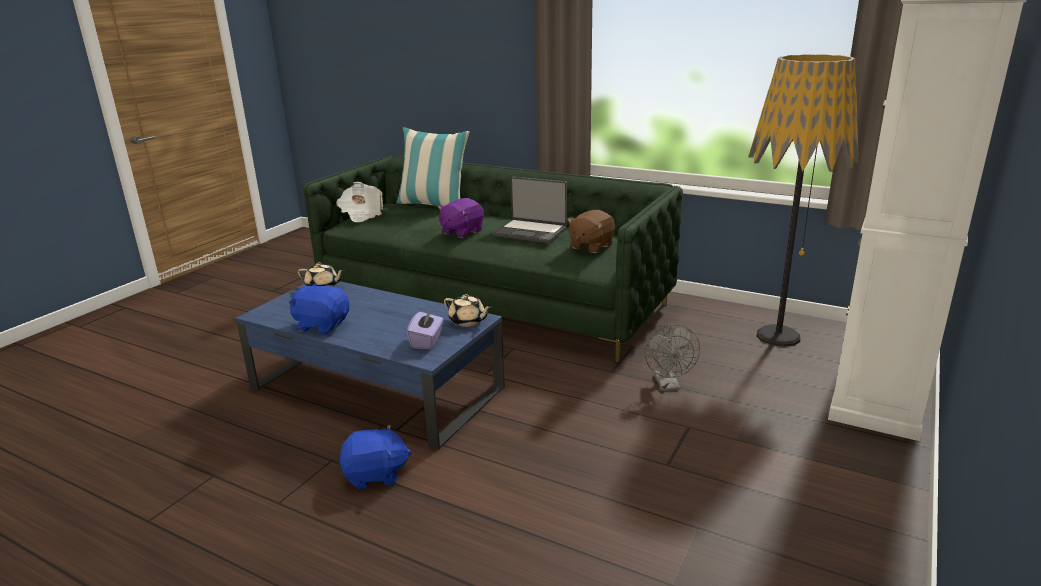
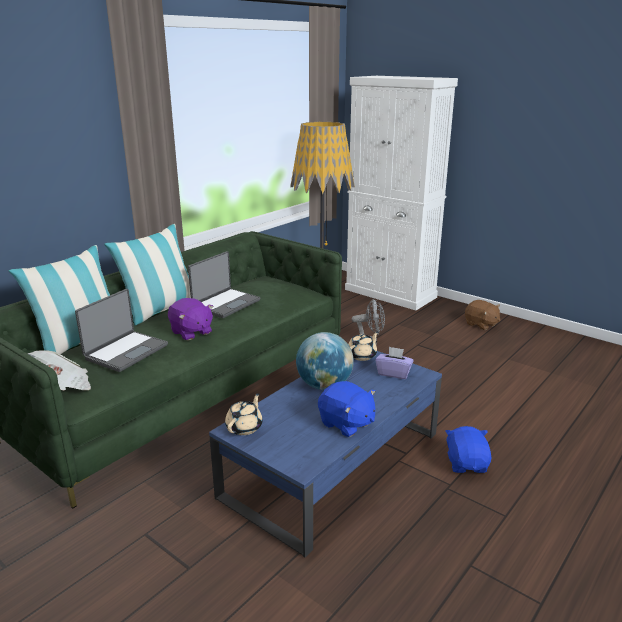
camera: 80 degrees left, 0 degrees up
blue plush toy [289,283,349,335] -> blue plush toy turned 75 degrees counterclockwise [318,381,376,437]
brown plush toy [567,210,615,253] -> brown plush toy moved to [465,300,500,330]
none -> laptop [75,289,168,372]
none -> pillow [104,224,191,325]
none -> globe [296,332,354,390]

